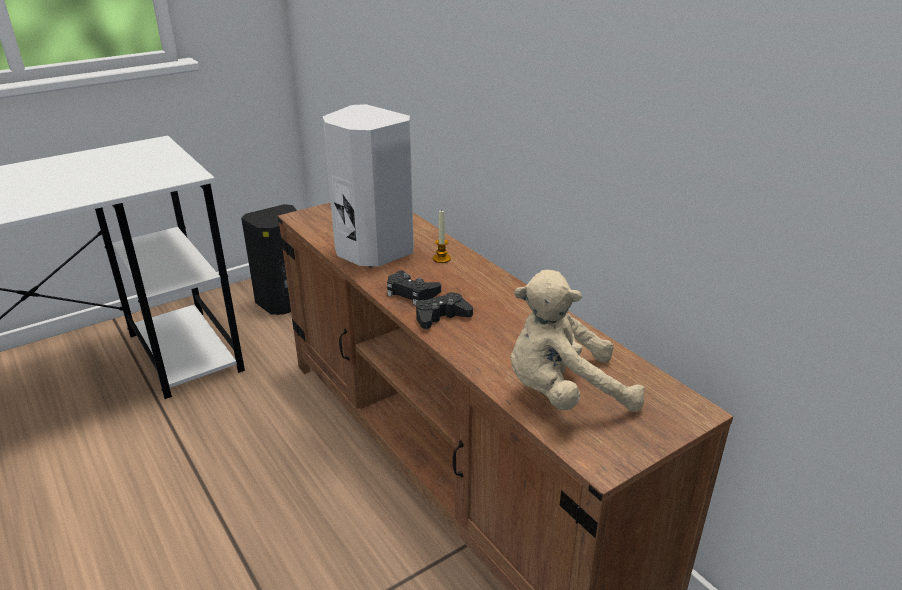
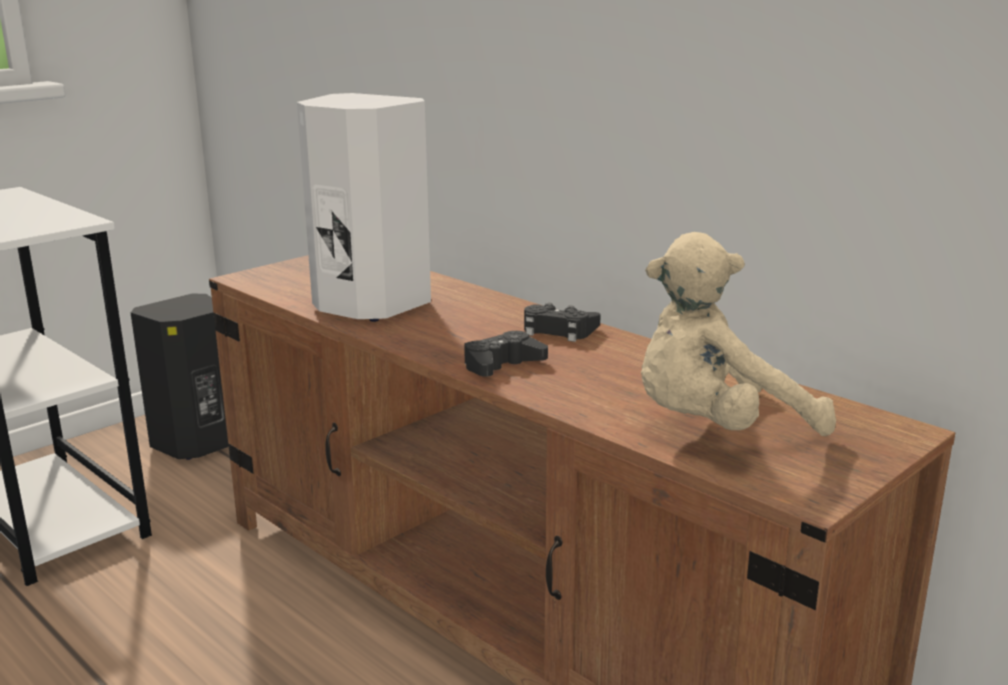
camera: 10 degrees left, 10 degrees down
black game controller [387,271,441,305] -> black game controller moved to [524,302,601,342]
candle [433,209,451,263] -> none

